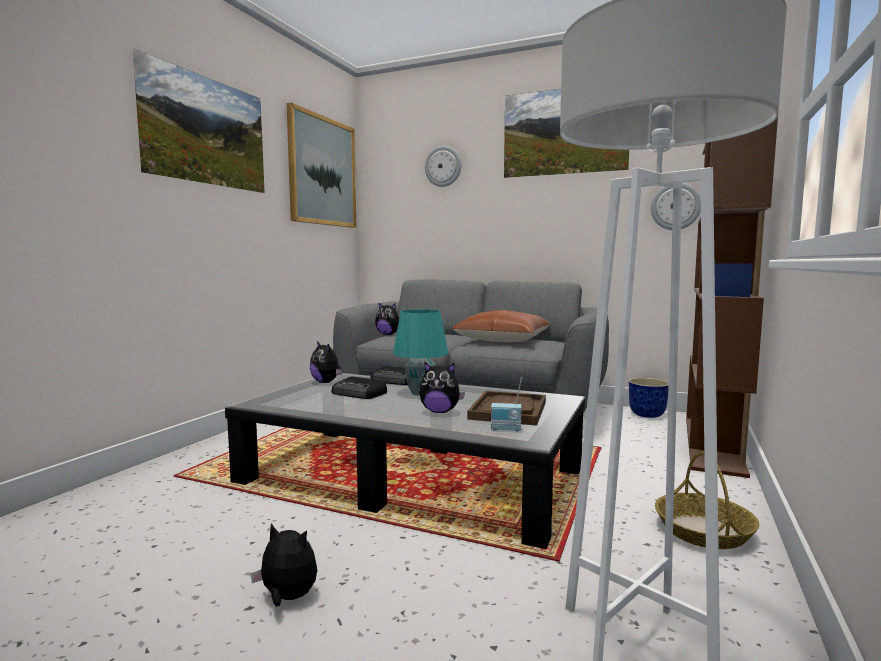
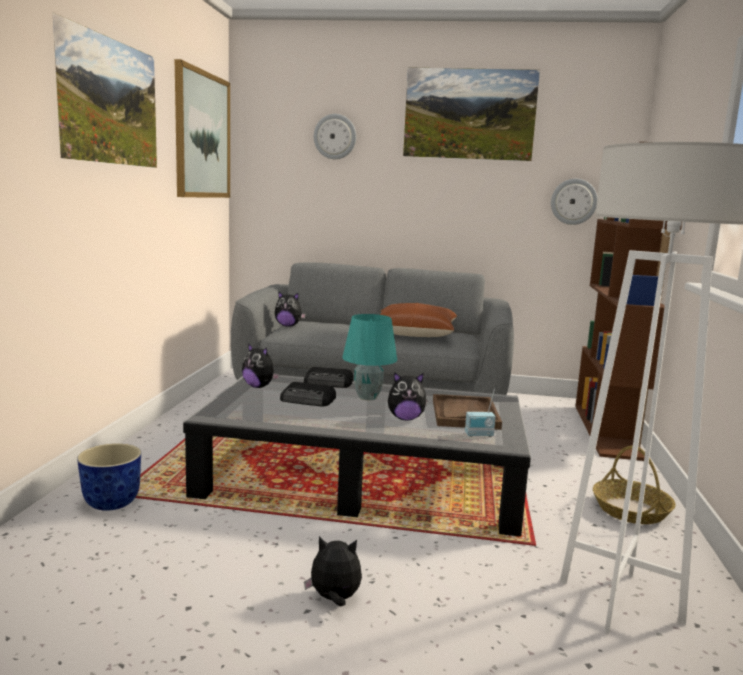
camera: 15 degrees left, 5 degrees up
planter [629,378,669,418] -> planter moved to [77,443,141,511]

